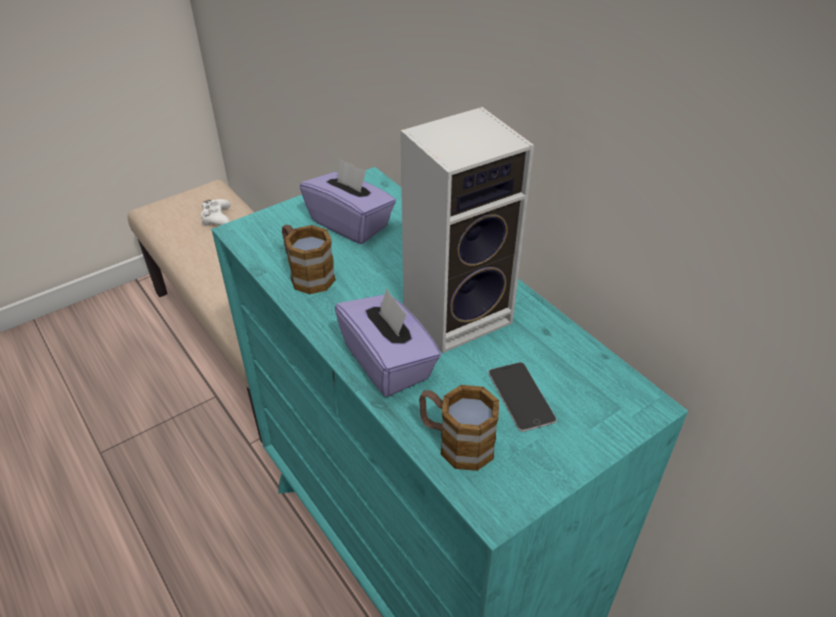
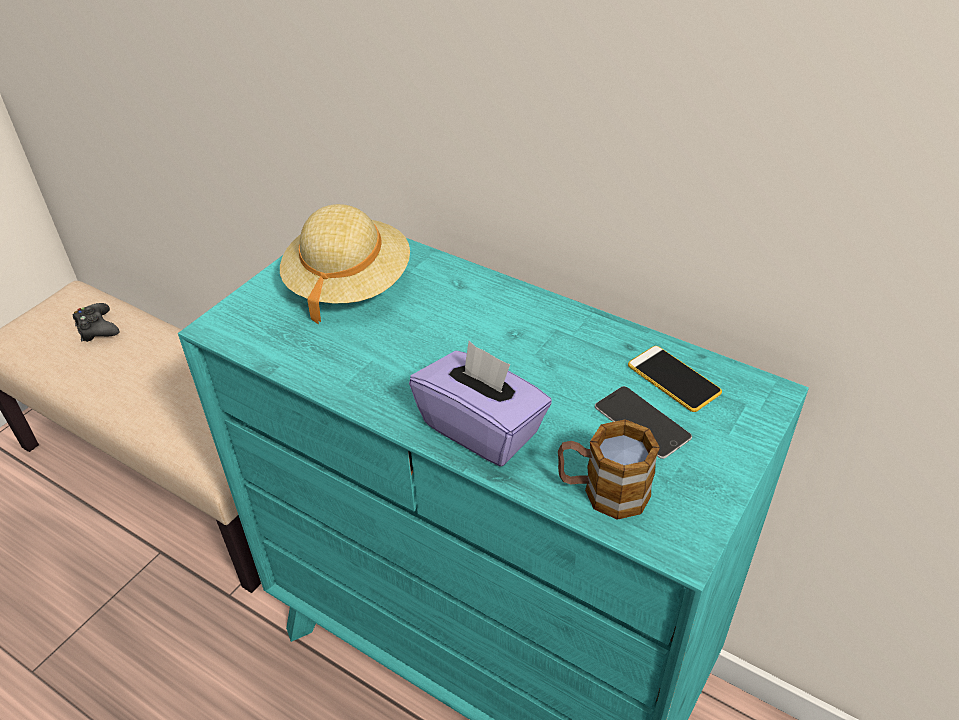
camera: 20 degrees left, 0 degrees up
white game controller [201,199,231,226] -> black game controller [73,303,119,342]
mug [282,225,336,294] -> none
purple tissue box [300,158,396,244] -> beige hat [280,204,410,324]
speaker [400,107,534,354] -> none
none -> phone [628,346,722,412]

